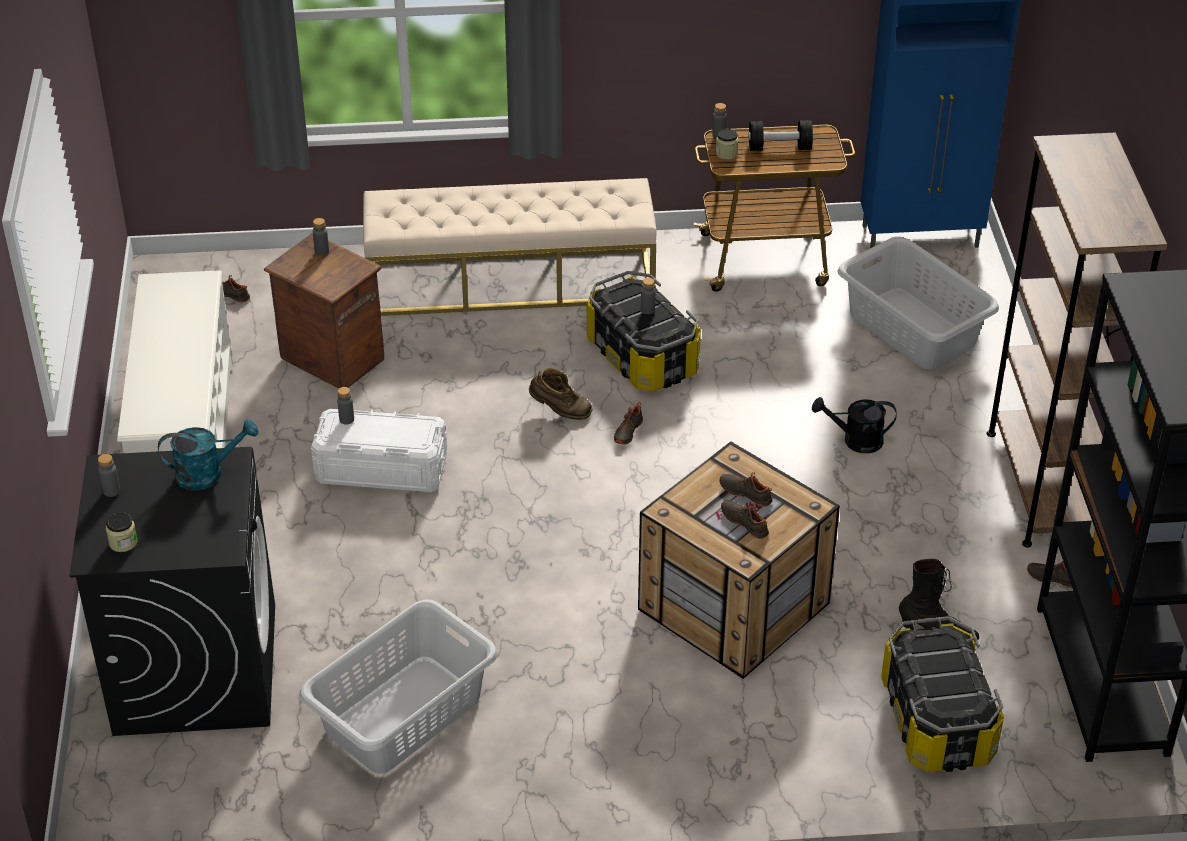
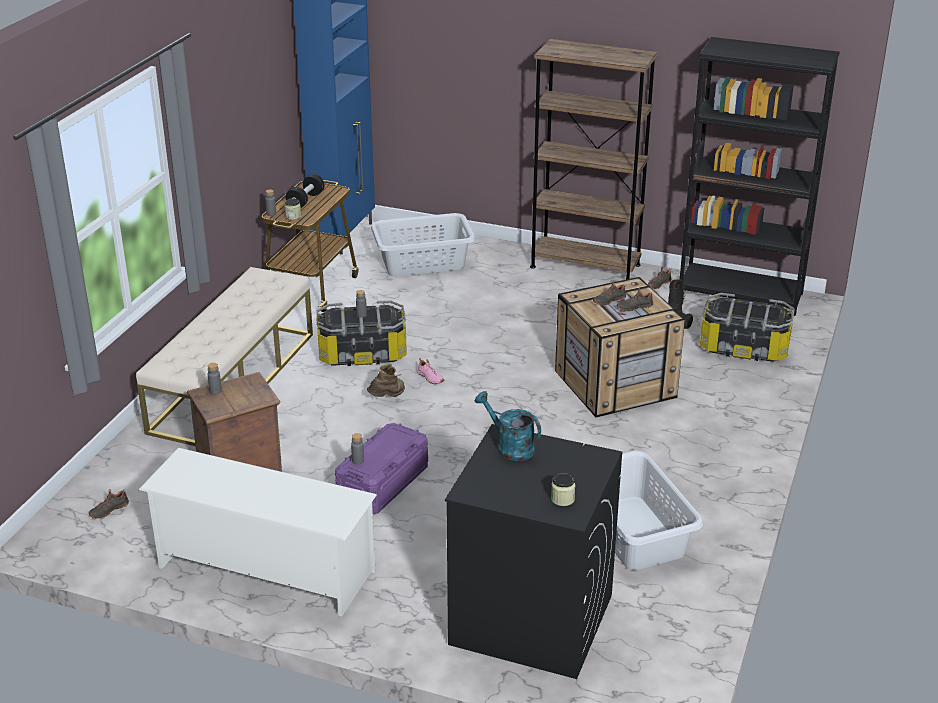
camera: 65 degrees left, 10 degrees down
grey bottle [98,454,120,497] -> none
turquoise watering can [158,419,258,491] -> turquoise watering can turned 60 degrees counterclockwise [475,391,541,461]
white storage box [311,409,447,492] -> purple storage box [335,423,428,514]
black shoe [614,402,643,445] -> pink shoe [417,358,444,384]
black watering can [812,397,897,454] -> none

